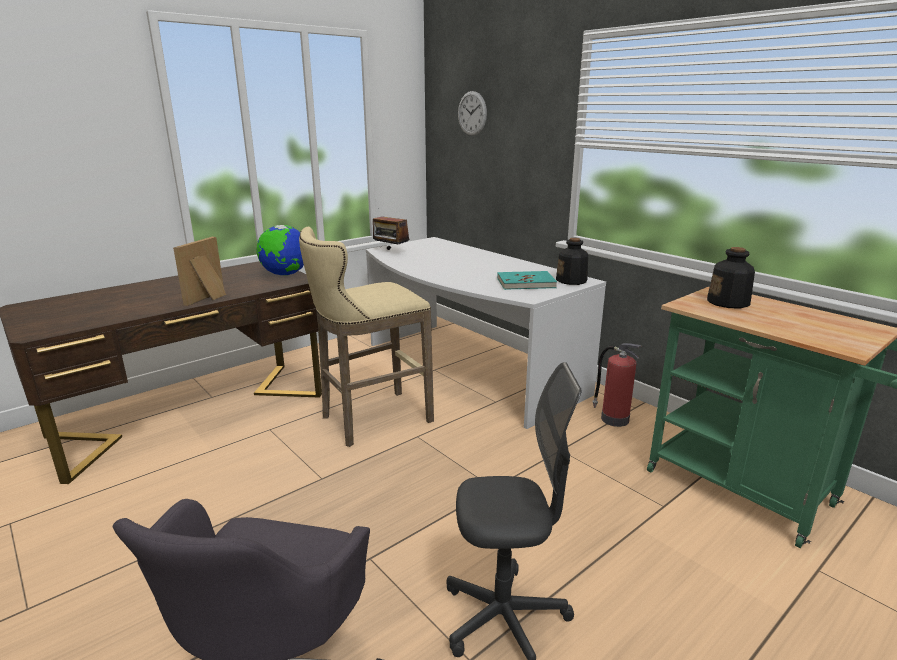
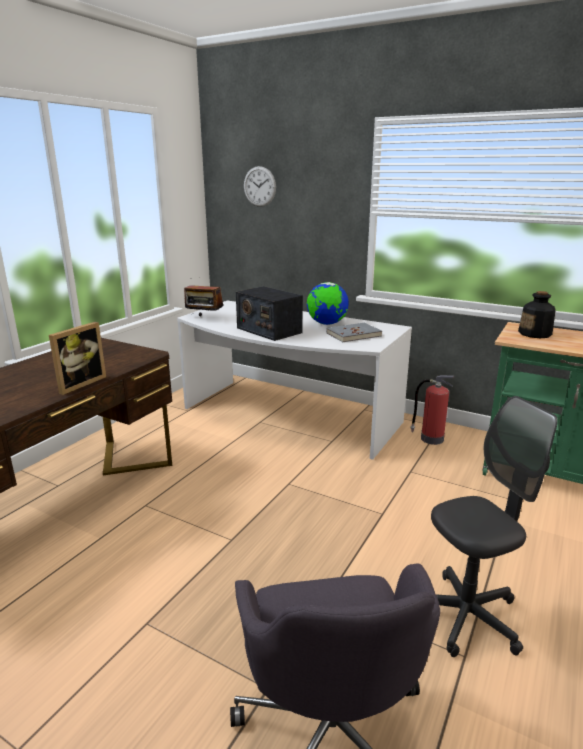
camera: 20 degrees left, 0 degrees up
picture frame [173,237,226,306] -> picture frame turned 150 degrees counterclockwise [49,322,106,395]
globe [256,225,304,276] -> globe moved to [307,282,349,325]
beige stool [299,227,434,447] -> none
turquoise book [497,271,557,290] -> grey book [326,323,382,342]
bottle [556,238,588,285] -> none
none -> radio [236,286,303,341]

